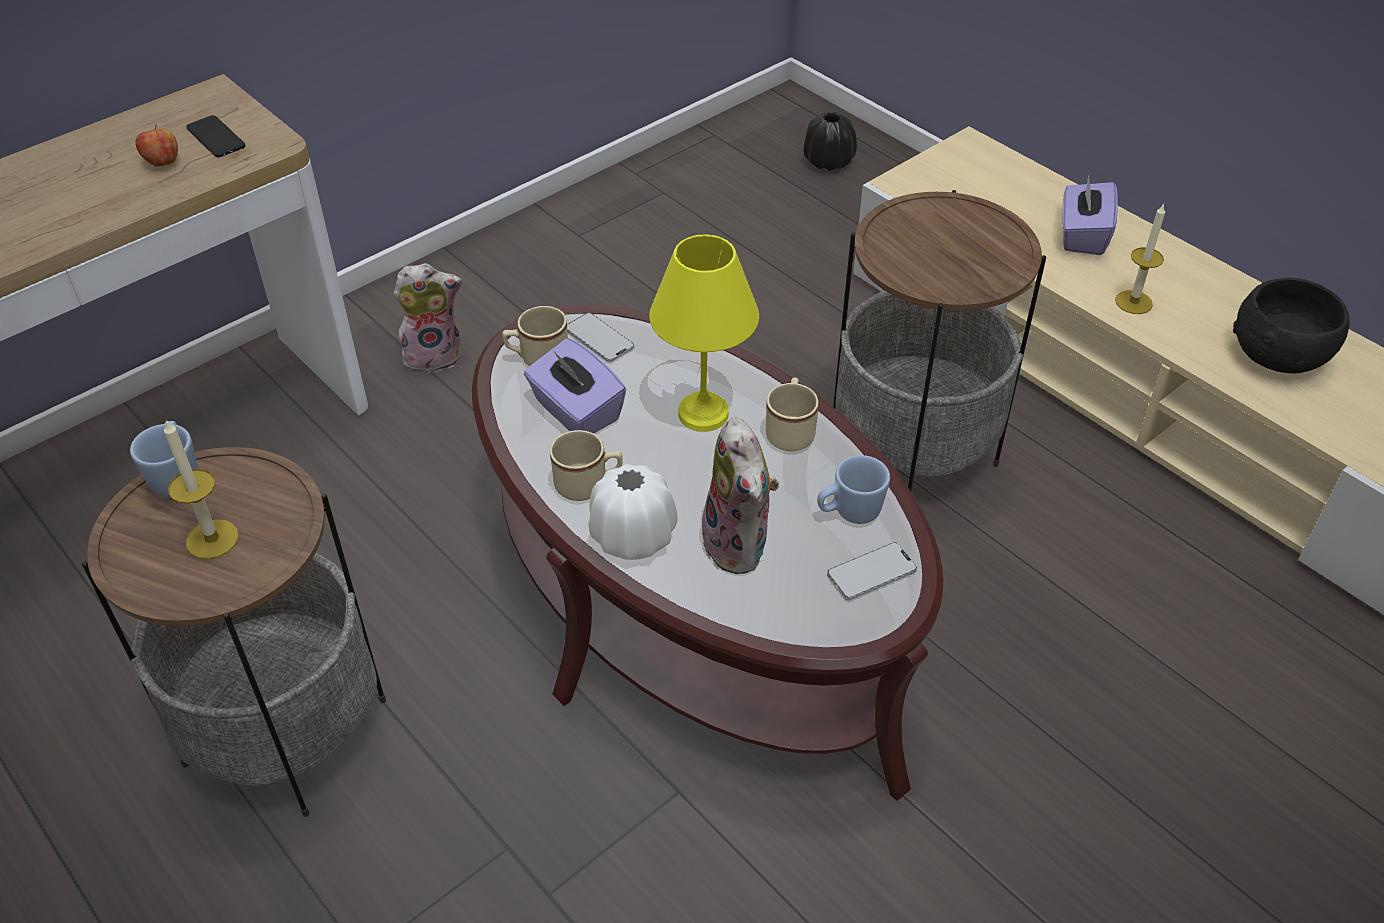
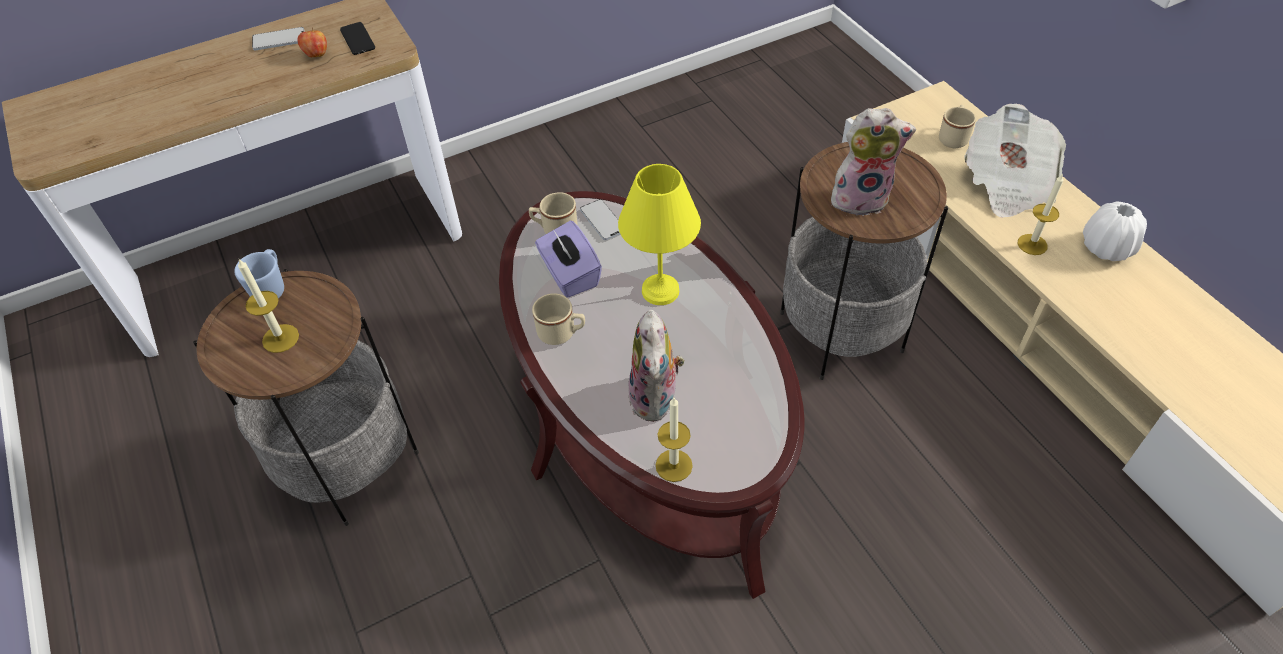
camera: 15 degrees right, 5 degrees up
plush toy [393,263,462,373] -> plush toy moved to [831,108,916,216]
white vase [589,464,677,560] -> white vase moved to [1083,202,1147,261]
beige mug [766,377,819,451] -> beige mug moved to [939,105,976,148]
black vase [804,112,857,171] -> none
blue mug [817,455,890,524] -> none
phone [827,542,917,600] -> phone moved to [252,27,305,50]
purple tissue box [1062,174,1118,255] -> newspaper [964,104,1066,218]
black bowl [1233,278,1350,373] -> none
none -> candle [655,398,693,482]

